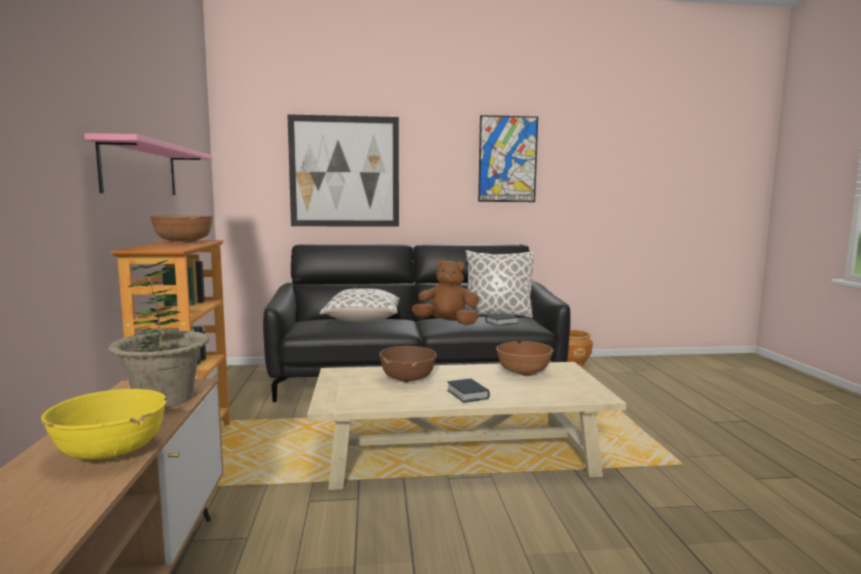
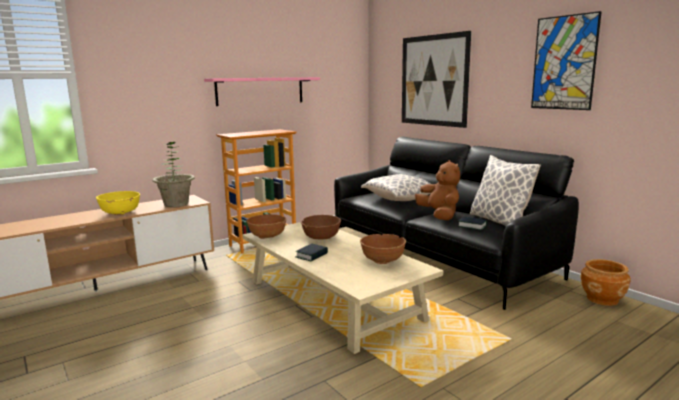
camera: 60 degrees right, 5 degrees up
brown bowl [150,216,213,244] -> brown bowl moved to [246,214,287,239]

